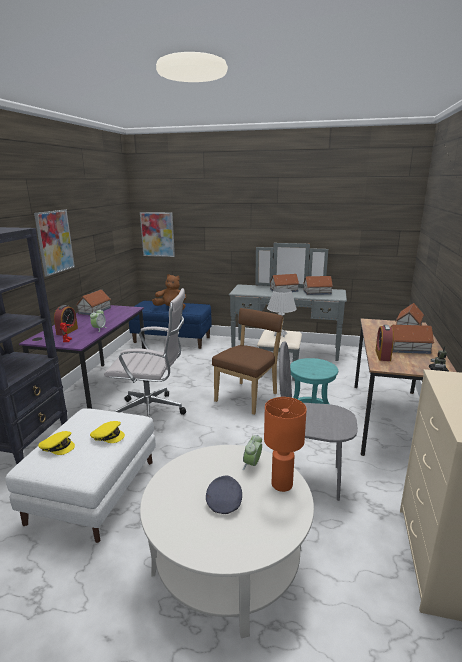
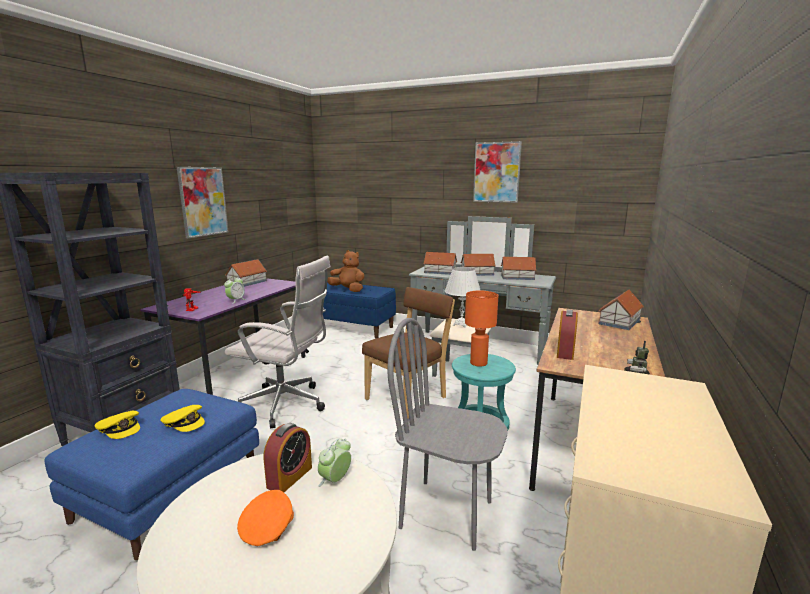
camera: 10 degrees right, 5 degrees down
white ottoman [6,408,156,543] -> blue ottoman [45,389,259,560]
alarm clock [54,305,78,336] -> alarm clock moved to [264,423,312,492]
picture [140,212,175,257] -> picture moved to [473,141,522,203]
grey cap [206,475,242,514] -> orange cap [237,490,294,546]
orange table lamp [264,397,307,492] -> orange table lamp moved to [465,291,498,367]
toy house [391,325,434,354] -> toy house moved to [423,252,457,275]

